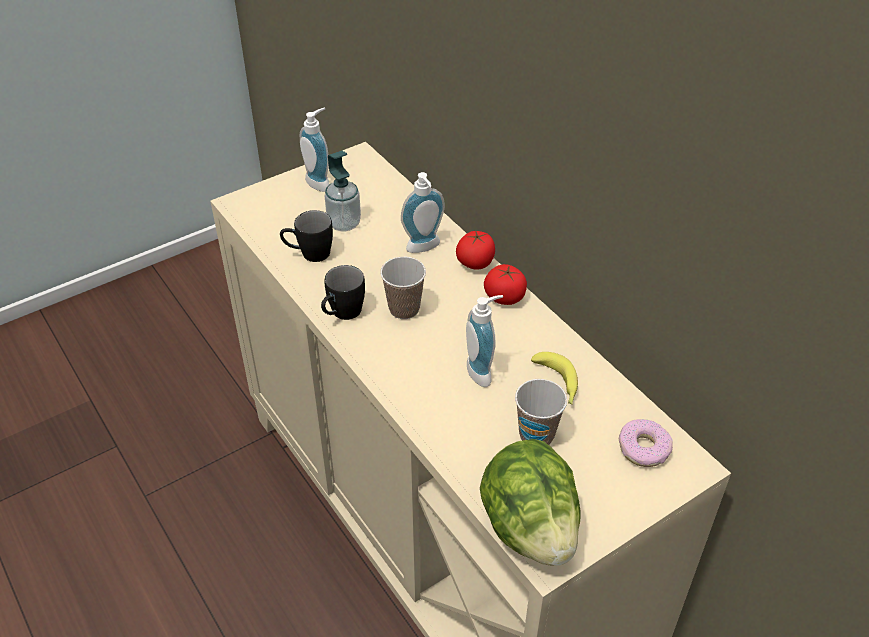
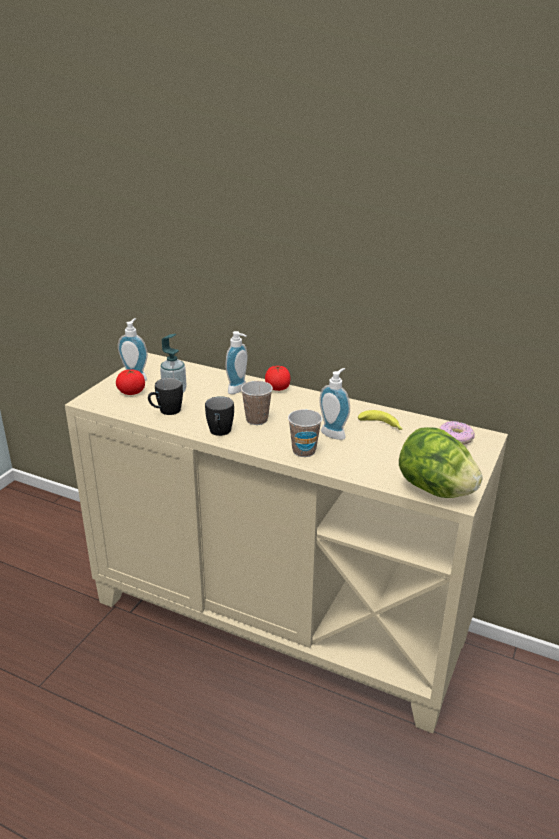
camera: 30 degrees left, 15 degrees down
tomato [484,264,527,305] -> tomato moved to [116,369,145,395]
cup [515,379,567,445] -> cup moved to [288,409,322,457]

